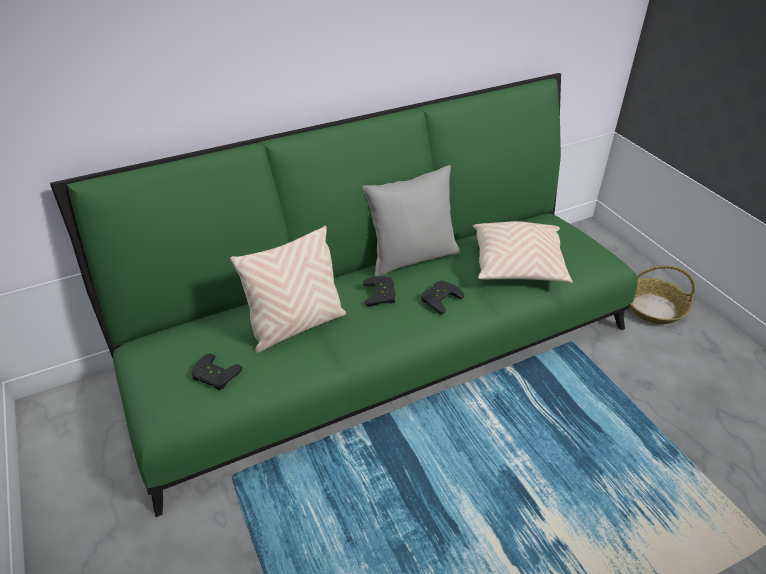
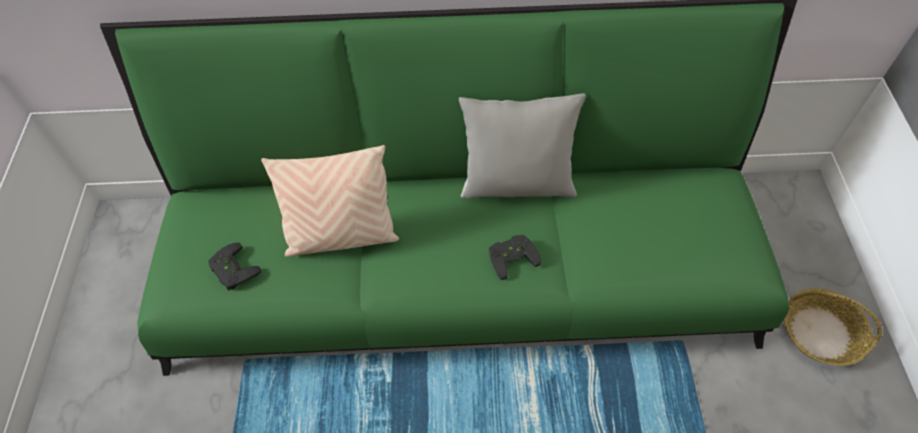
camera: 25 degrees right, 15 degrees up
black game controller [363,276,396,306] -> none
beige pillow [473,221,573,283] -> none

